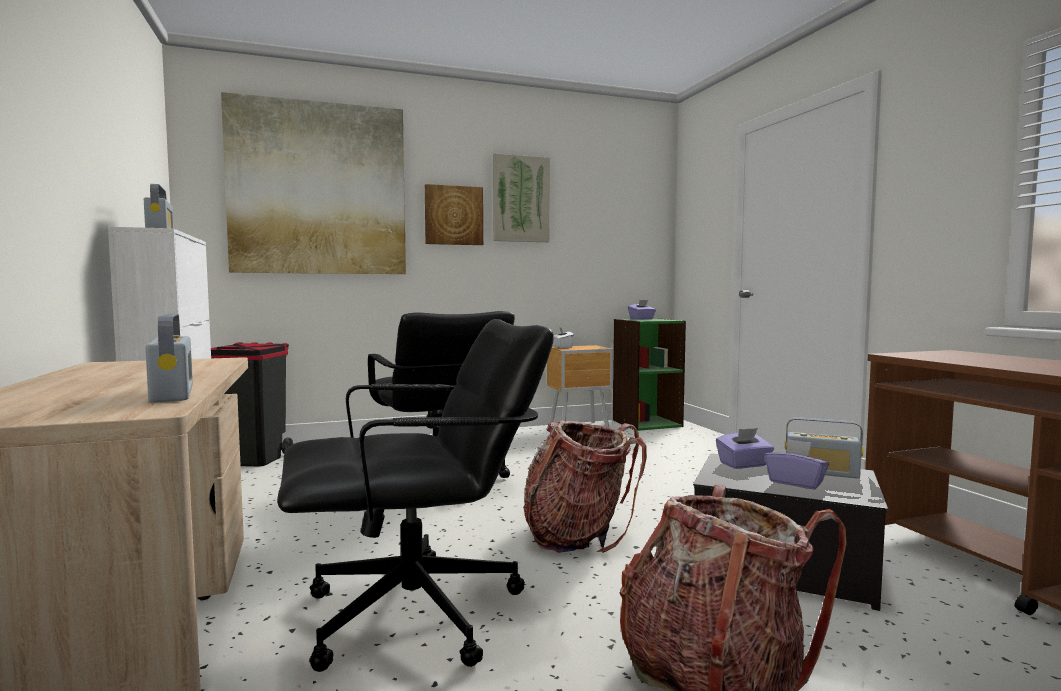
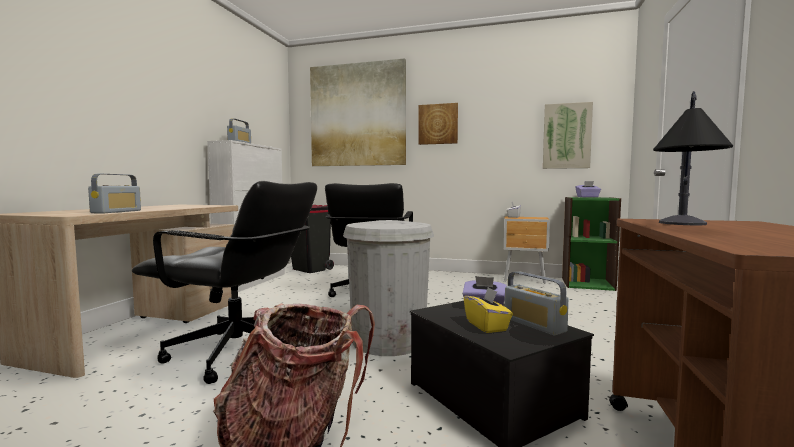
camera: 35 degrees right, 0 degrees up
picture [493,153,550,242] -> picture moved to [543,102,593,169]
backpack [523,420,647,553] -> white trash can [343,220,434,356]
purple tissue box [764,439,829,489] -> yellow tissue box [463,287,513,333]
none -> table lamp [653,91,733,225]

